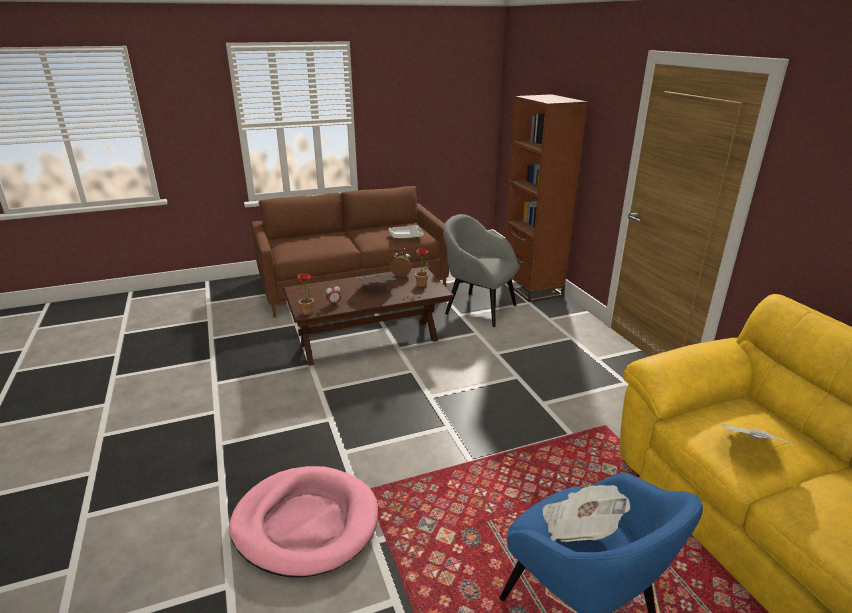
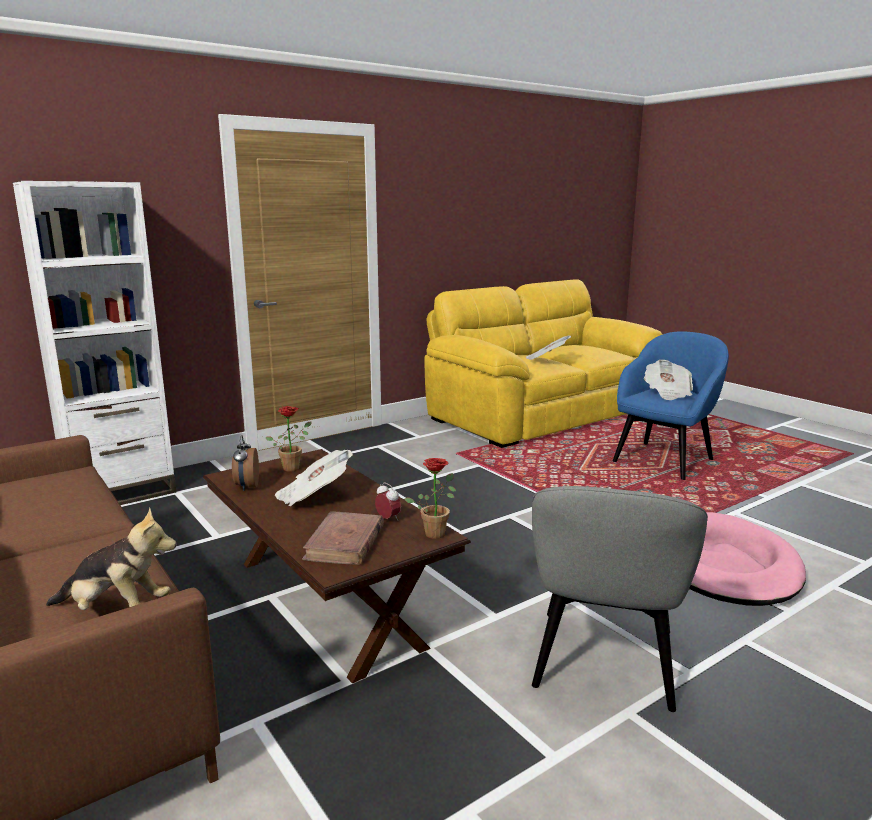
camera: 105 degrees left, 10 degrees down
white tray [388,225,424,238] -> none
grey armchair [443,214,520,327] -> grey armchair moved to [532,486,708,712]
brown bookcase [505,94,588,302] -> white bookcase [13,181,176,505]
none -> plush toy [46,507,177,610]
none -> brown book [302,511,384,565]

